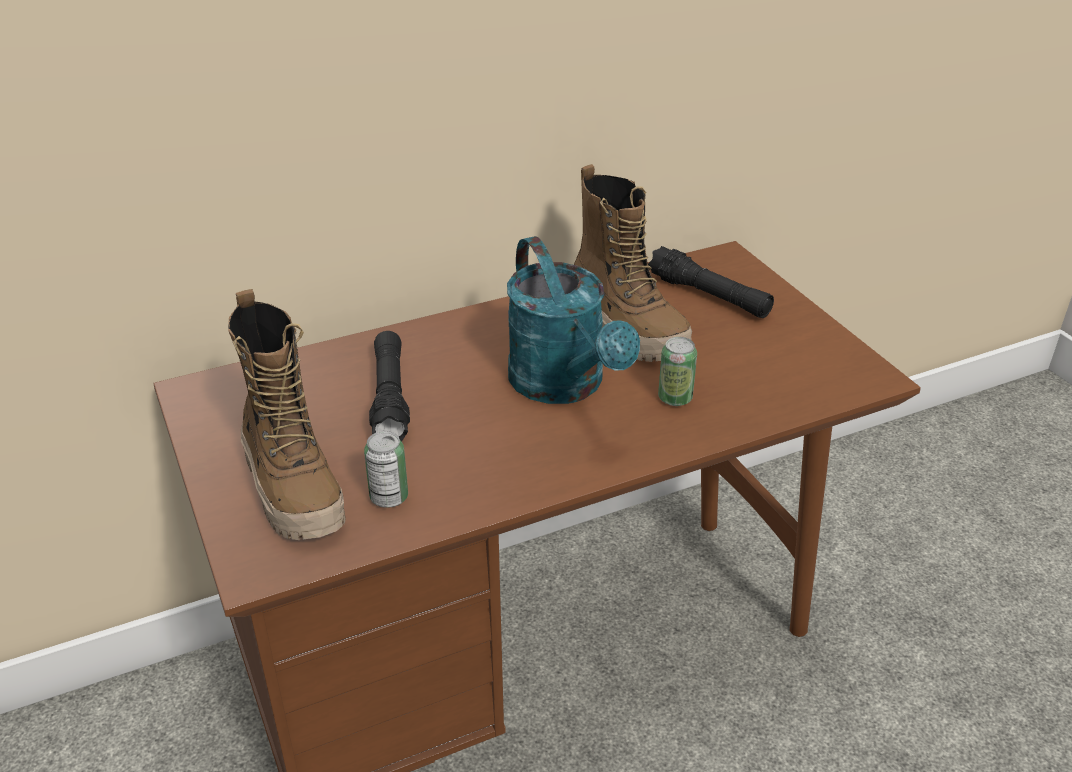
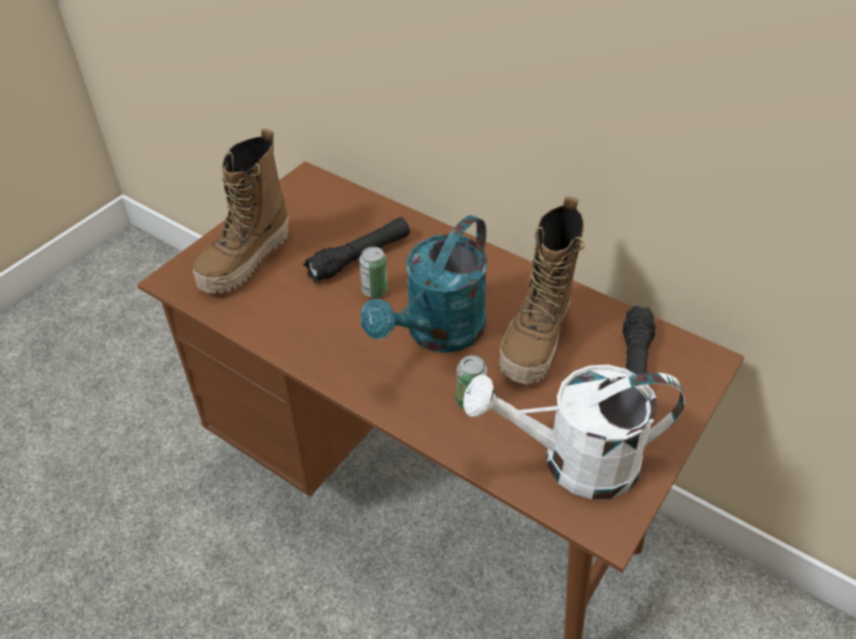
camera: 60 degrees right, 10 degrees up
can [364,431,408,508] -> can moved to [359,246,388,298]
none -> white watering can [463,365,685,499]

